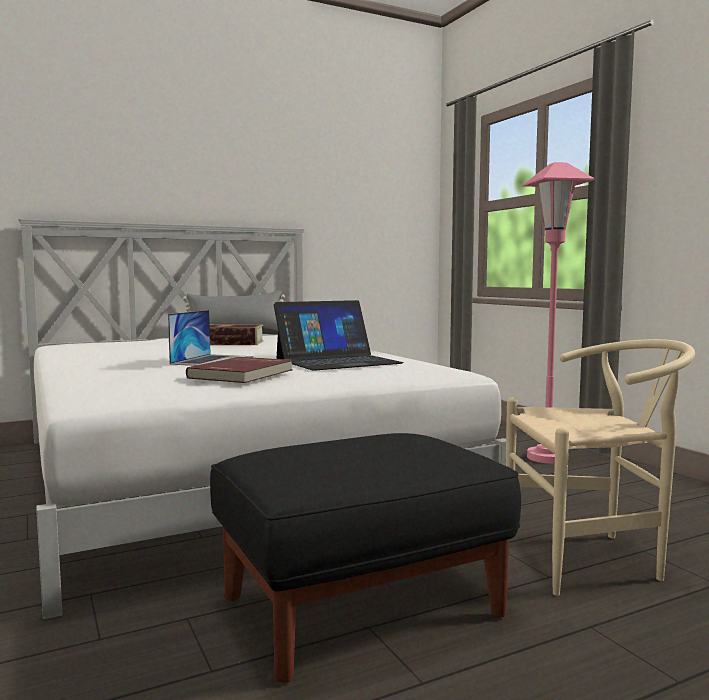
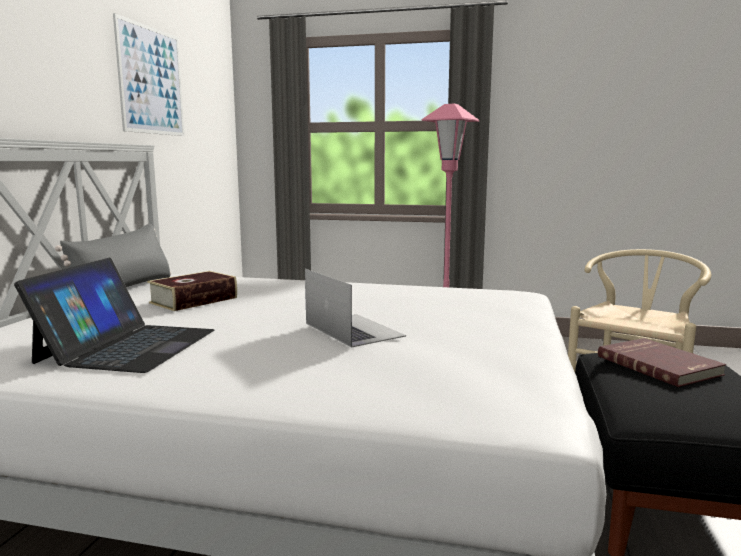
camera: 50 degrees left, 5 degrees up
red book [186,357,293,383] -> red book moved to [598,338,726,387]
laptop [274,300,404,371] -> laptop moved to [14,258,215,373]
none -> picture [113,13,184,136]

